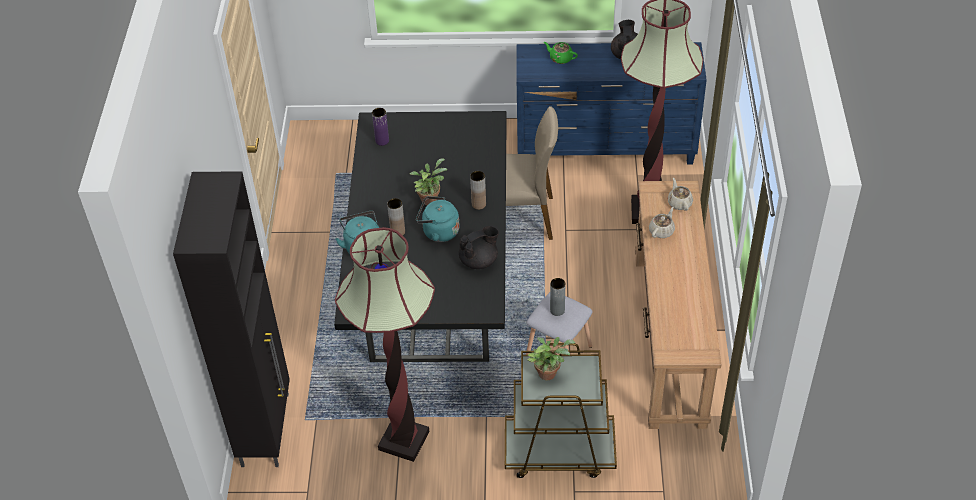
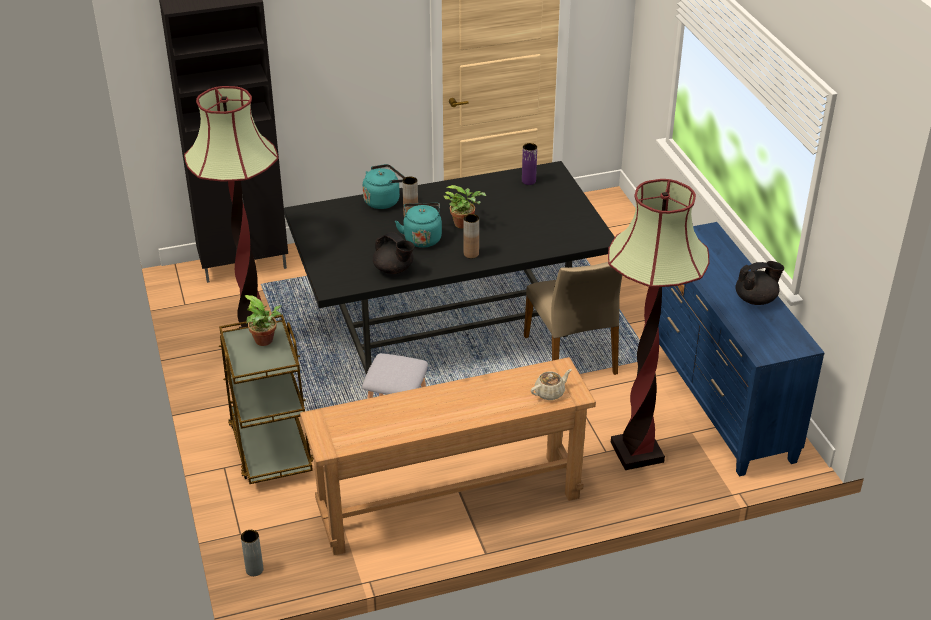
camera: 70 degrees right, 10 degrees down
green teapot [544,42,578,64] -> none
grey vase [550,278,565,316] -> grey vase moved to [241,530,263,576]
beige teapot [649,207,675,238] -> none

